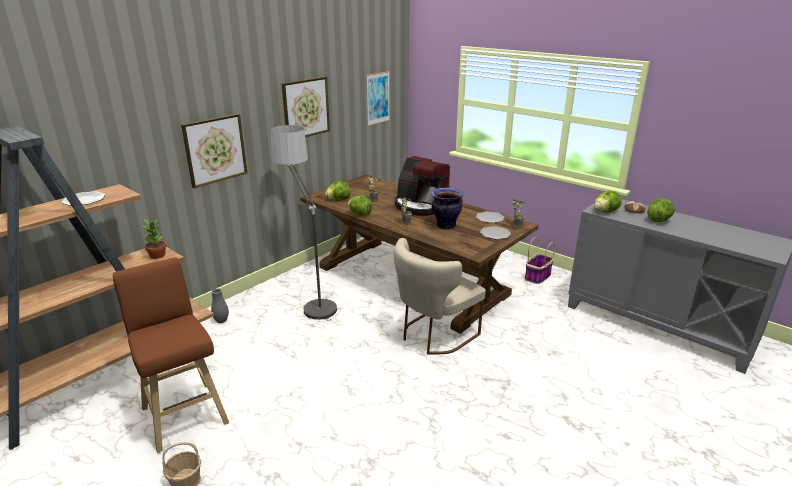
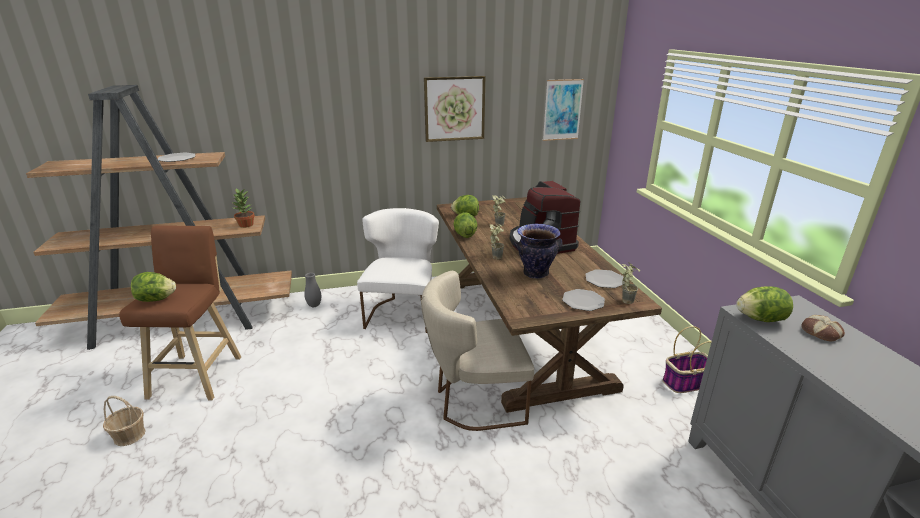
camera: 35 degrees right, 0 degrees up
picture [181,114,247,188] -> none
floor lamp [270,125,337,322] -> white chair [357,208,439,333]
lettuce [647,199,674,222] -> lettuce moved to [131,272,176,302]

